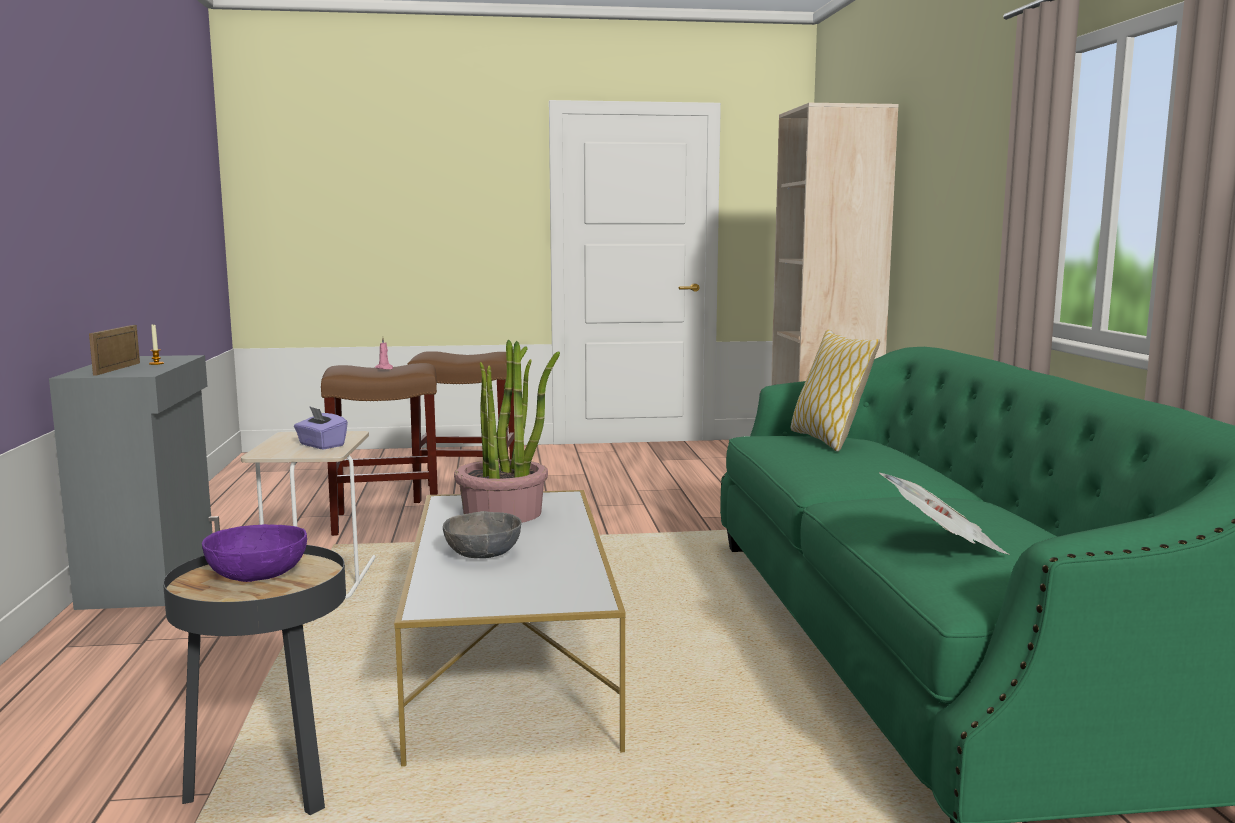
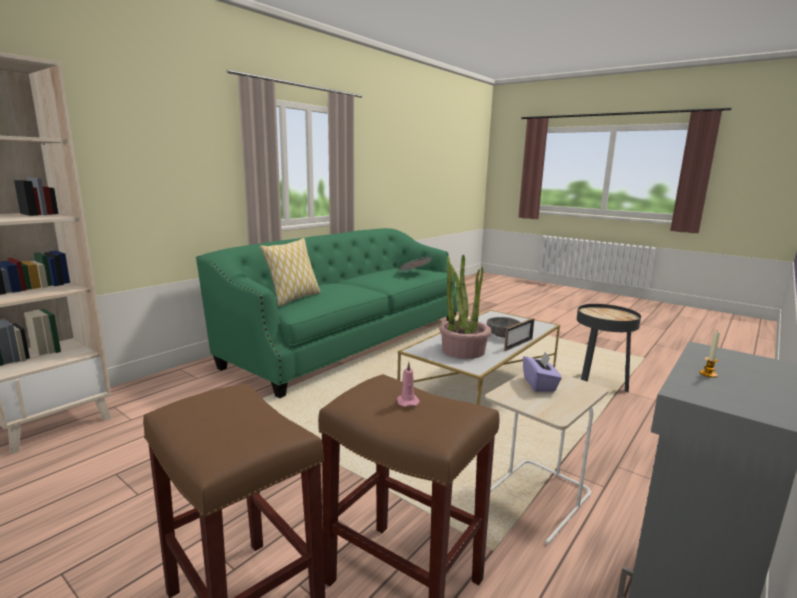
camera: 135 degrees left, 5 degrees up
picture frame [89,325,140,375] -> picture frame moved to [504,318,534,351]
purple bowl [202,524,307,582] -> none

